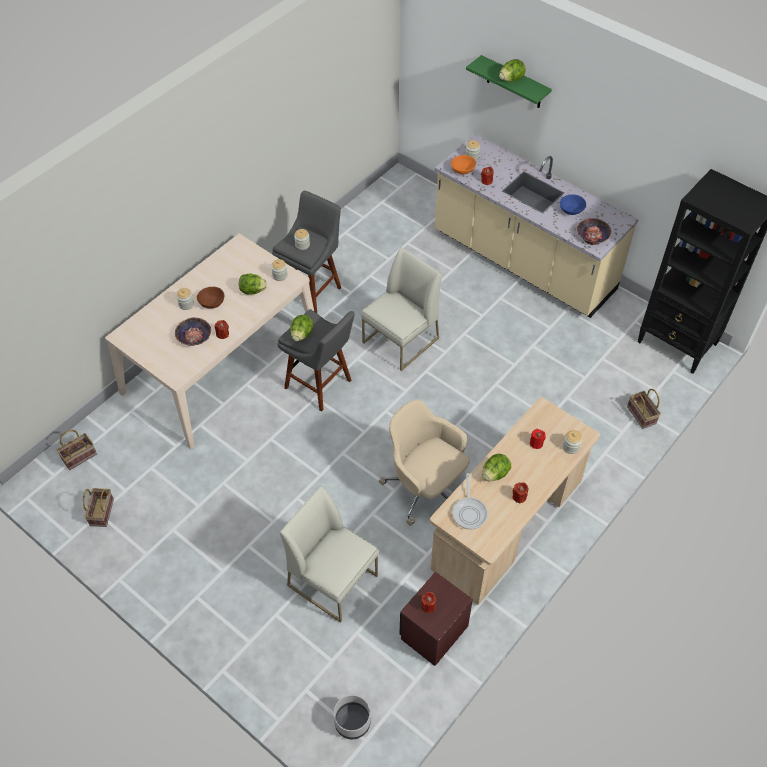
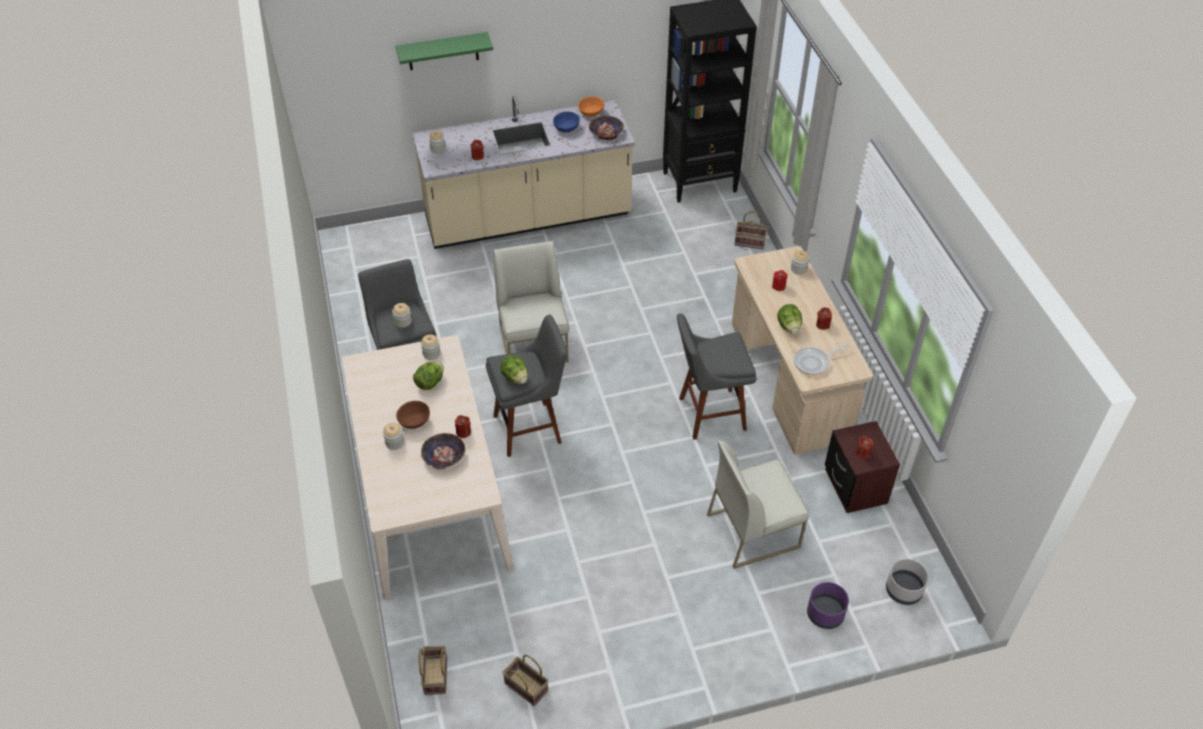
camera: 55 degrees left, 5 degrees down
beige office chair [379,400,470,526] -> grey stool [677,313,757,440]
orange bowl [451,155,476,174] -> orange bowl moved to [578,96,605,117]
frying pan [452,473,488,529] -> frying pan turned 120 degrees clockwise [794,343,850,375]
lettuce [499,59,526,82] -> none
none -> purple planter [807,582,849,629]

